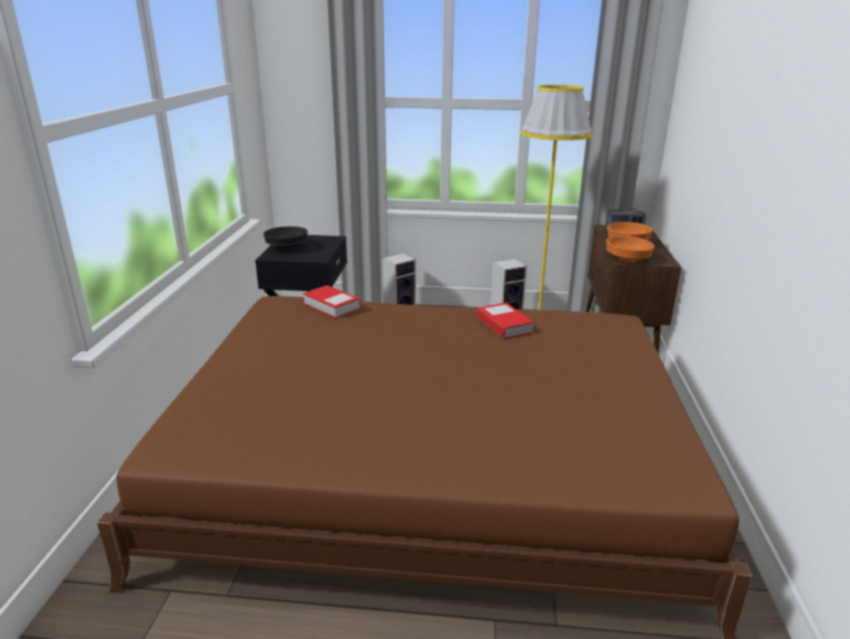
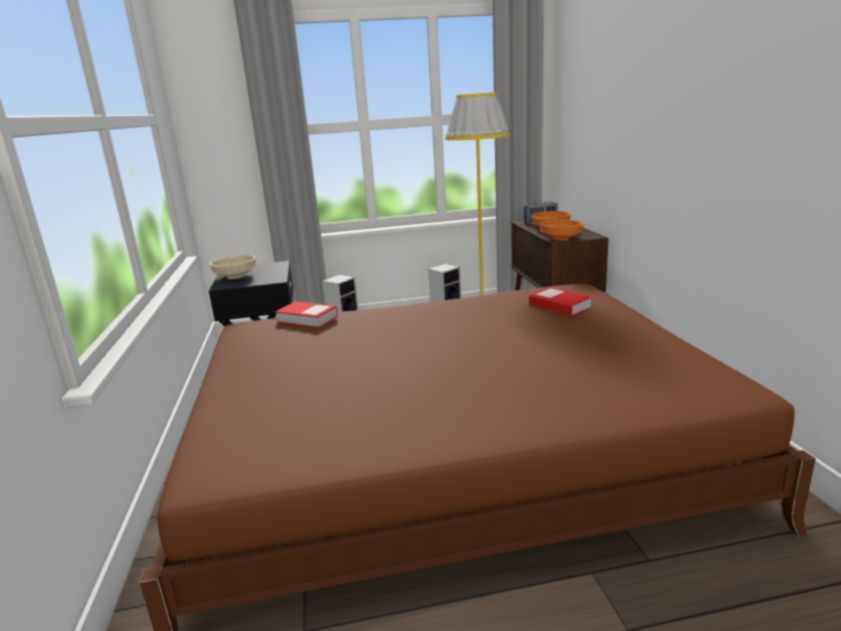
camera: 15 degrees left, 5 degrees down
black bowl [263,226,308,250] -> beige bowl [209,255,256,279]
book [477,302,534,339] -> book moved to [529,287,592,316]

